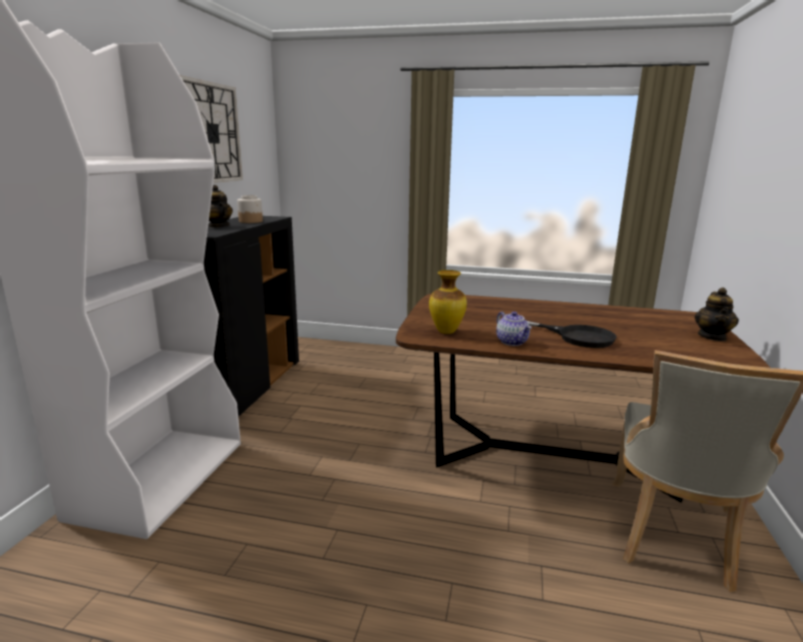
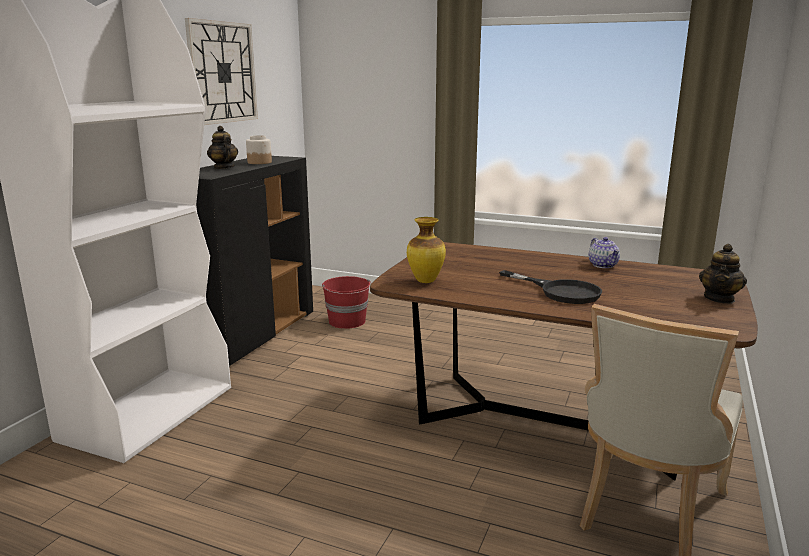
camera: 10 degrees right, 0 degrees up
teapot [496,311,532,346] -> teapot moved to [589,237,620,268]
none -> red bucket [322,276,371,329]

